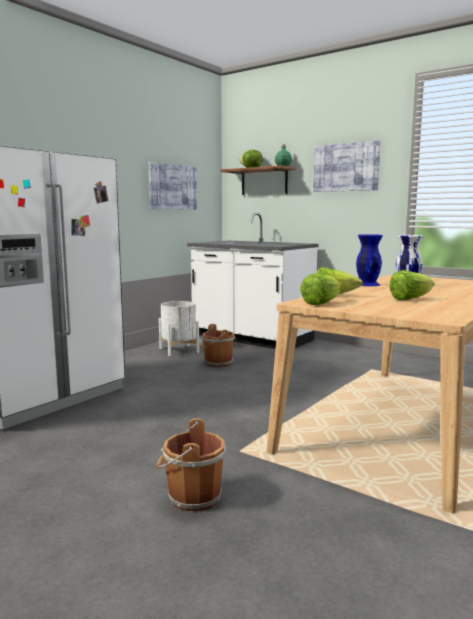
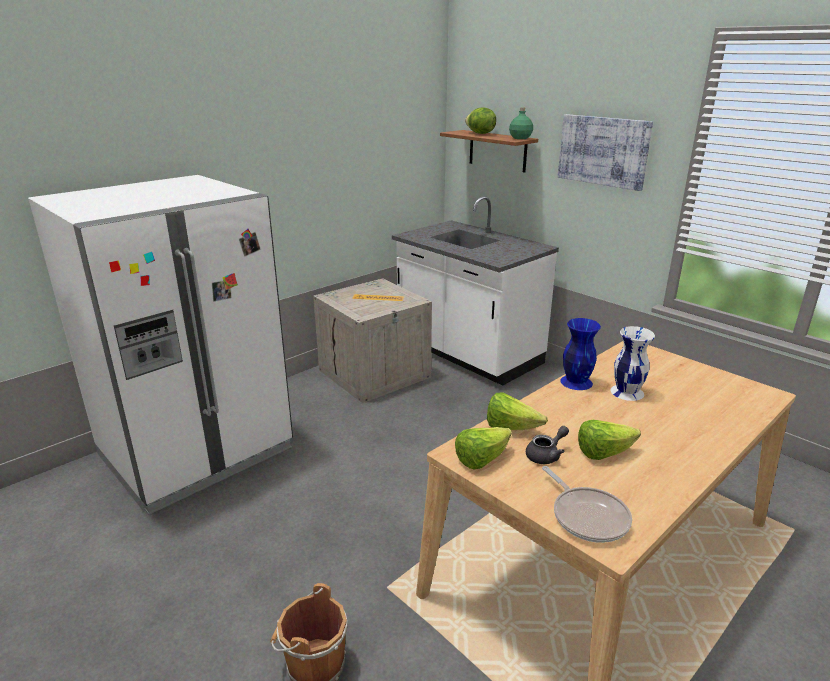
camera: 10 degrees right, 15 degrees up
picture [148,162,197,210] -> none
white planter [159,301,199,356] -> crate [313,278,432,403]
brown bucket [199,324,236,367] -> none
none -> grey teapot [526,426,569,464]
none -> frying pan [542,466,632,543]

